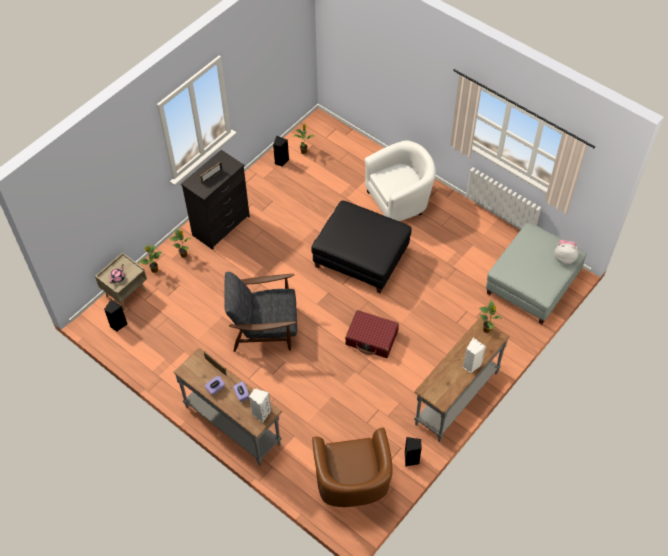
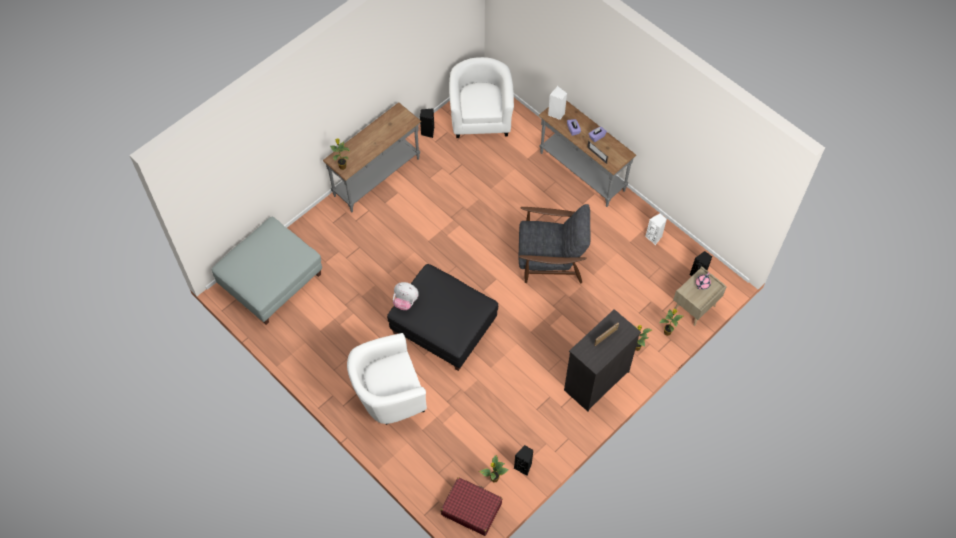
camera: 175 degrees left, 5 degrees up
brown armchair [312,428,393,507] -> white armchair [449,57,514,138]
red suitcase [345,310,399,358] -> red suitcase moved to [441,477,503,536]
white speaker [463,338,486,373] -> white speaker moved to [645,213,667,245]
plush toy [554,240,579,264] -> plush toy moved to [393,282,419,310]

